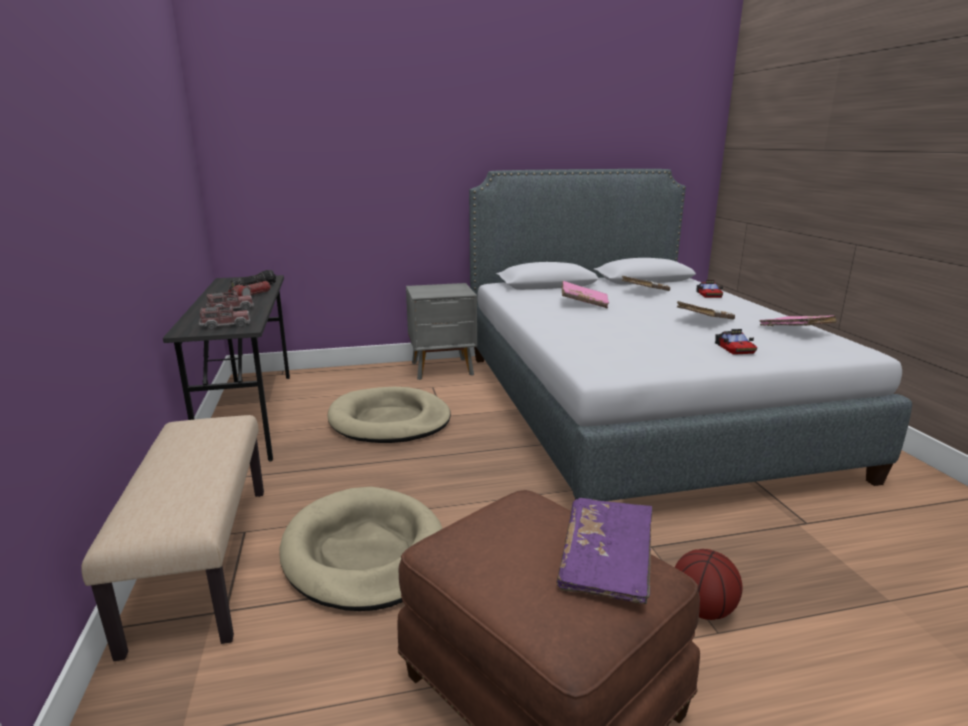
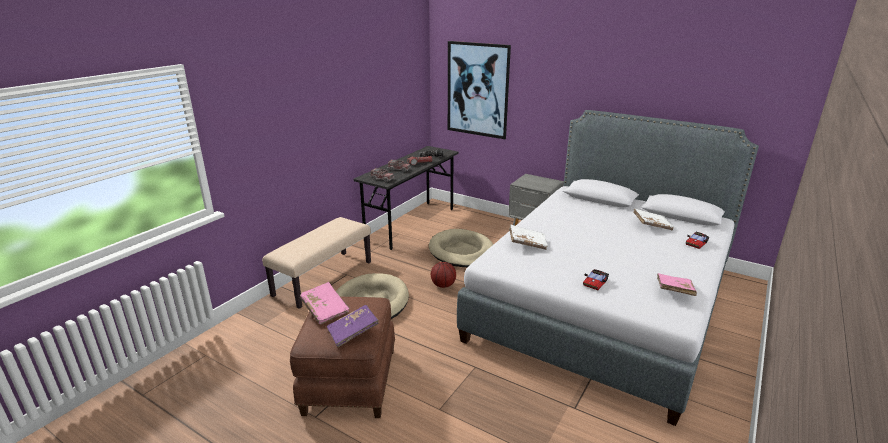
camera: 45 degrees right, 5 degrees up
pink book [561,281,609,309] -> pink book moved to [300,282,350,325]
basketball [675,549,742,620] -> basketball moved to [431,262,456,288]
white book [677,301,735,320] -> white book moved to [509,224,548,250]
none -> picture [448,41,511,139]

